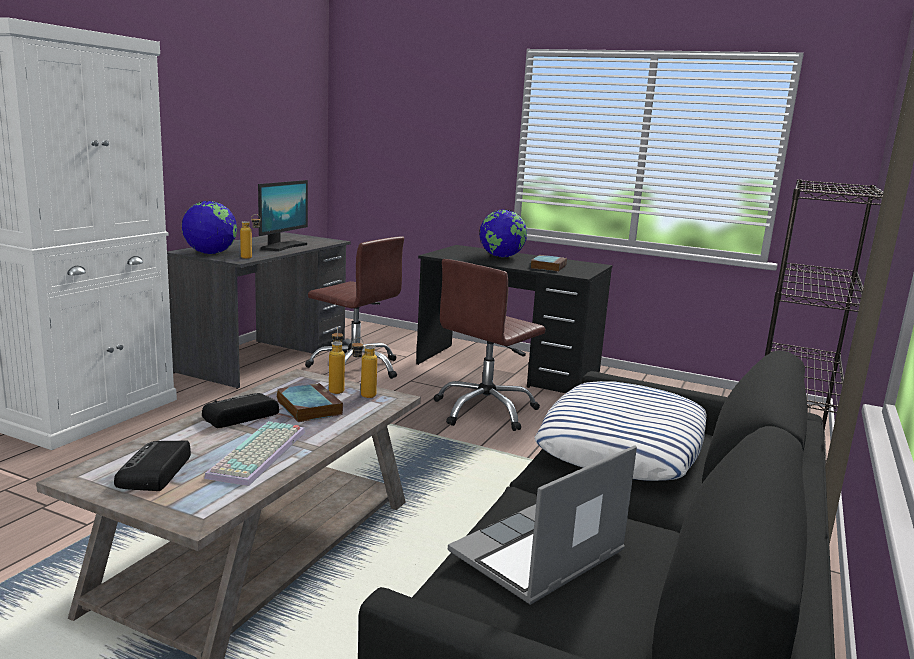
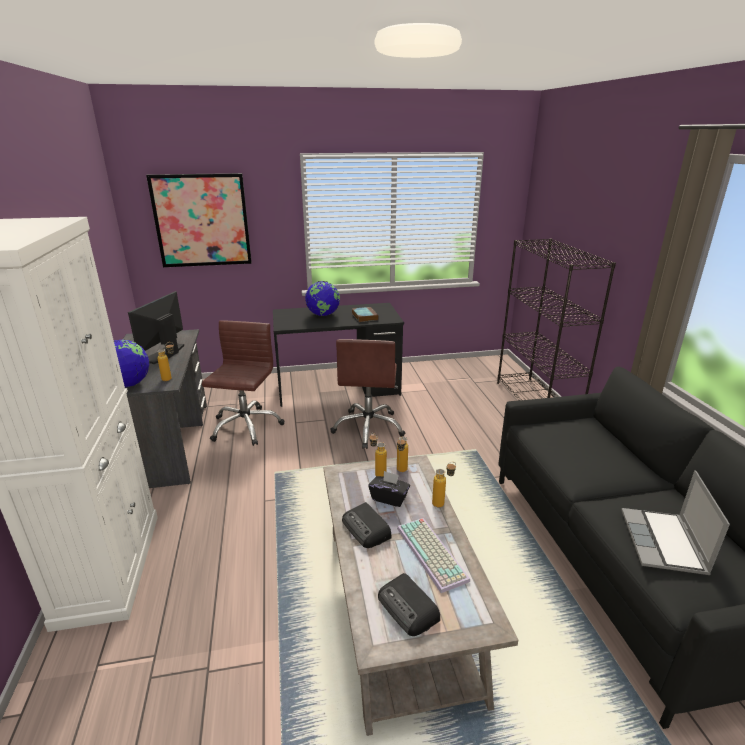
camera: 35 degrees left, 10 degrees up
radio [202,393,279,428] -> radio turned 45 degrees counterclockwise [342,502,391,548]
monitor [258,180,308,251] -> monitor turned 150 degrees counterclockwise [128,291,184,364]
book [277,383,343,422] -> black tissue box [368,471,410,507]
brown office chair [305,236,404,379] -> brown office chair turned 75 degrees counterclockwise [202,320,285,446]
pillow [535,381,707,481] -> none
none -> picture [146,173,252,267]
none -> bottle [432,462,456,507]

